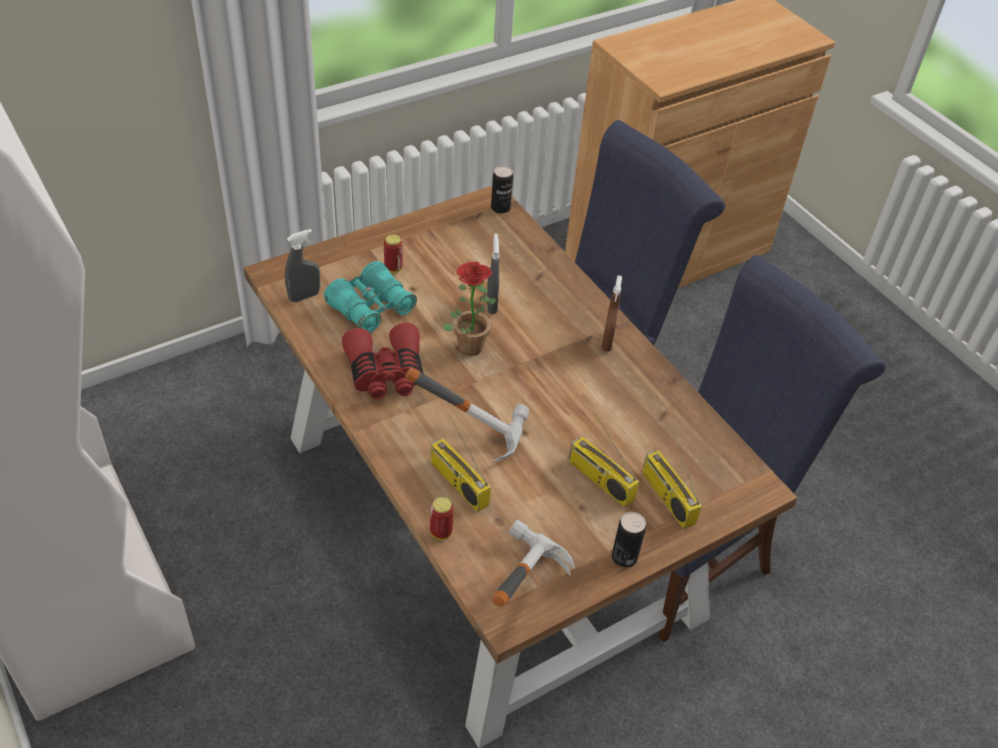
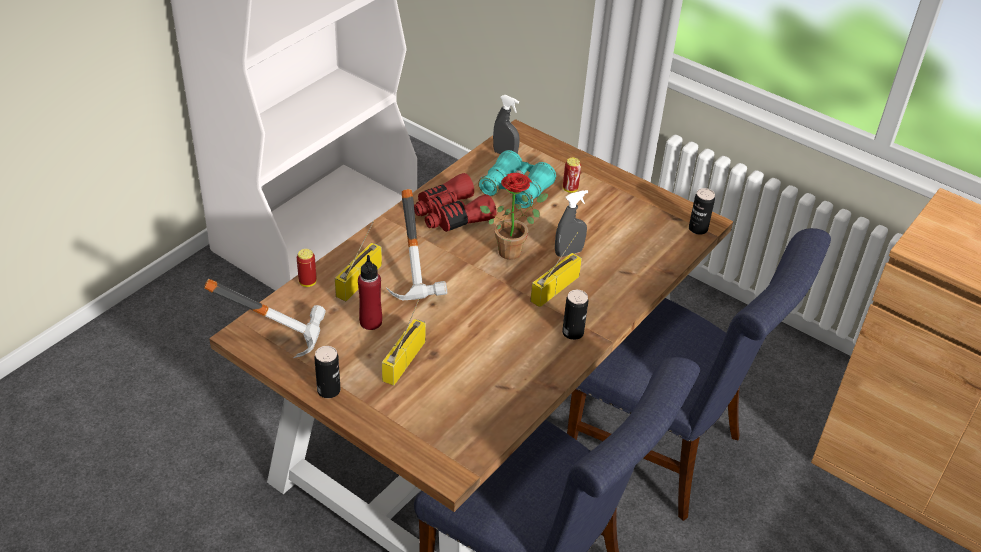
camera: 70 degrees right, 5 degrees down
brown spray bottle [602,275,622,352] -> can [562,290,588,340]
radio [642,430,702,529] -> radio moved to [530,232,582,307]
none -> red bottle [358,255,382,330]

